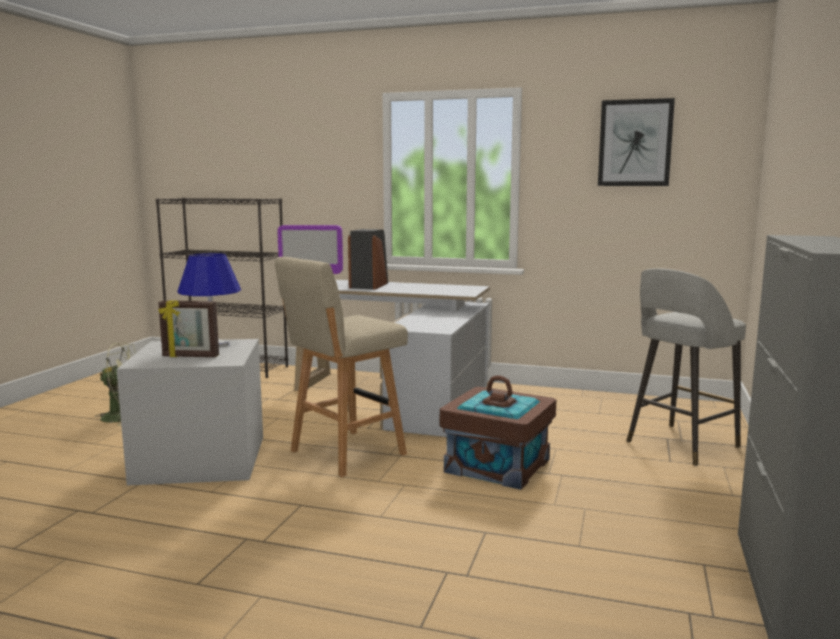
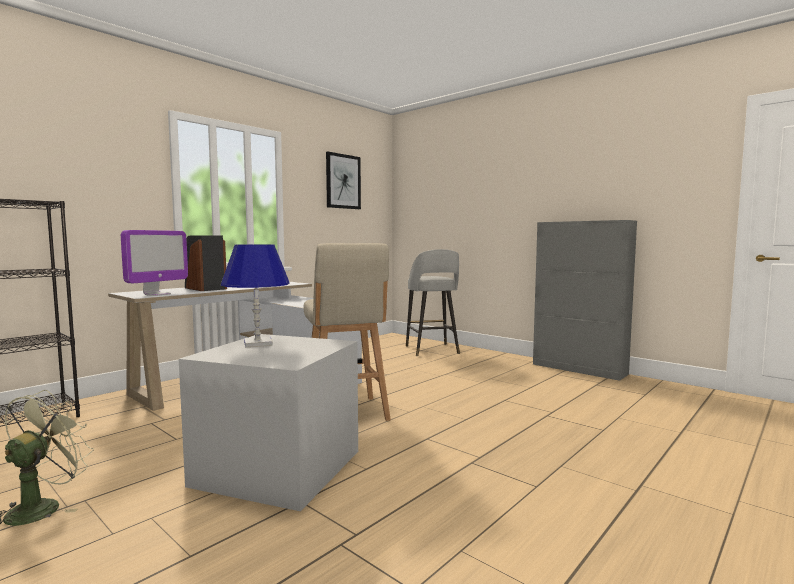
camera: 65 degrees left, 5 degrees down
picture frame [158,300,219,357] -> none
brown storage box [440,375,556,490] -> none

